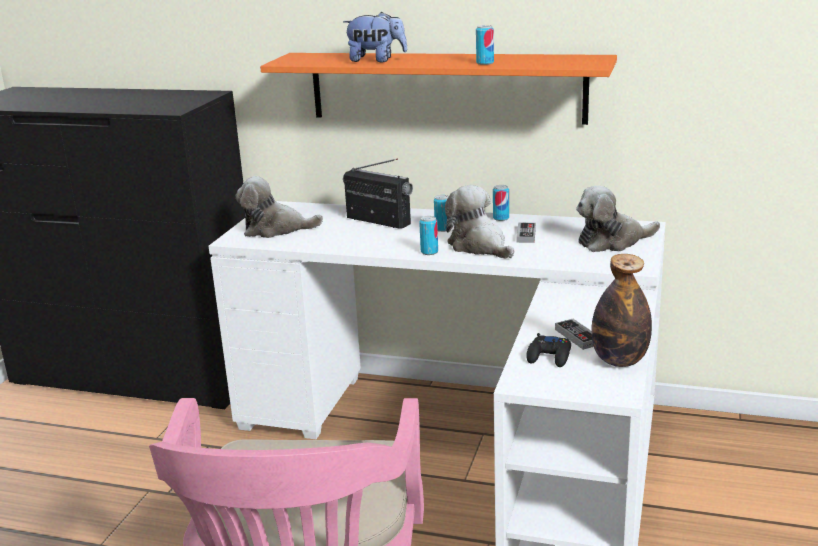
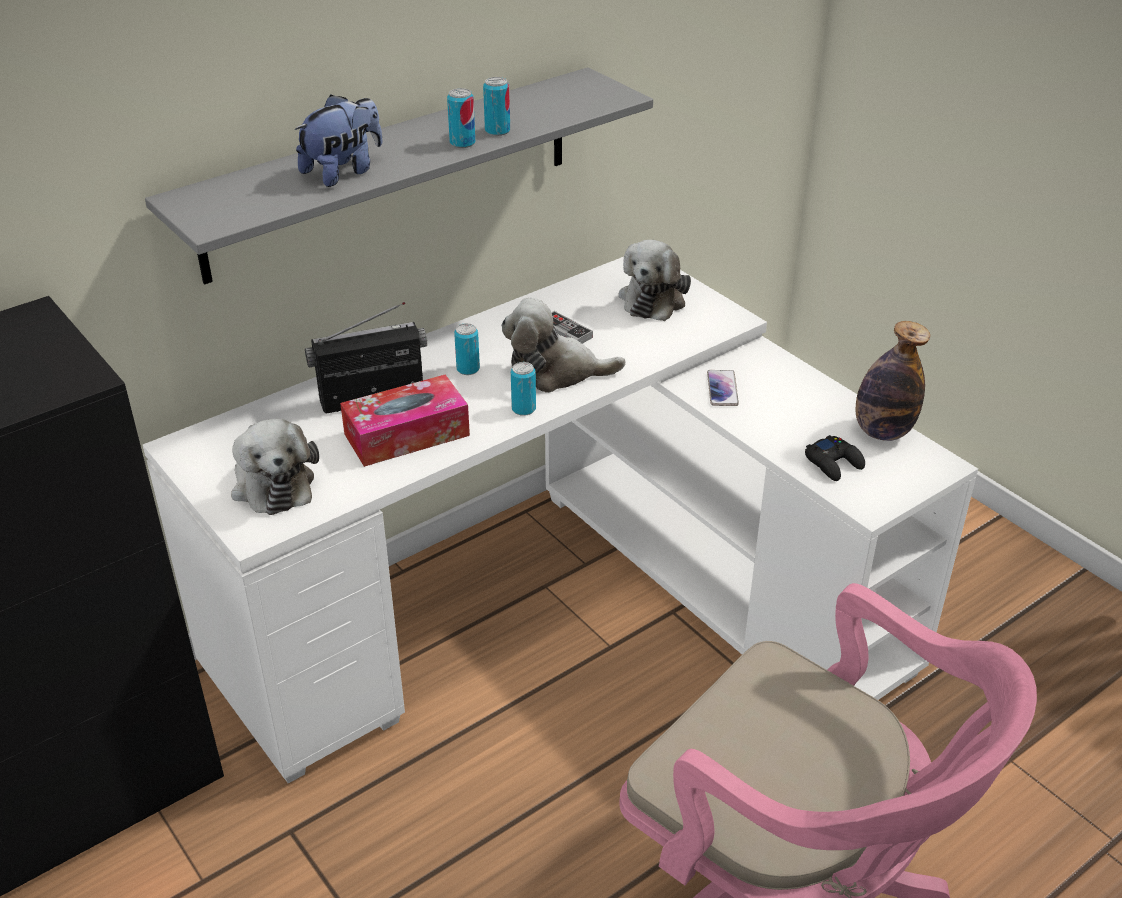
camera: 55 degrees left, 15 degrees up
plush toy [236,176,323,238] -> plush toy turned 60 degrees counterclockwise [231,419,319,515]
orange shelf [260,53,617,125] -> grey shelf [145,67,653,284]
can [493,185,509,221] -> can moved to [447,88,475,148]
game controller [555,319,594,350] -> none
none -> tissue box [340,375,470,467]
none -> phone [707,370,739,406]

